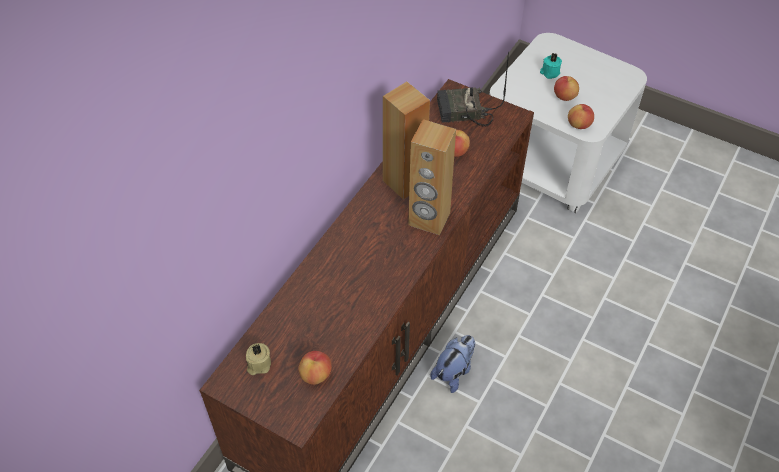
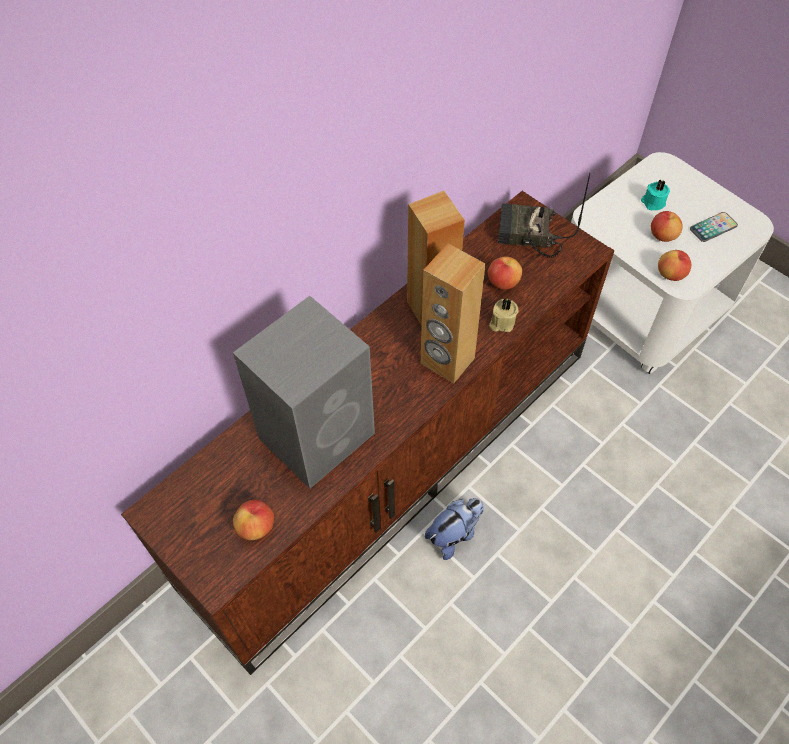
camera: 15 degrees right, 5 degrees up
beige candle [246,343,271,375] -> beige candle moved to [489,299,518,332]
none -> grey speaker [233,296,375,489]
none -> phone [690,212,738,242]

